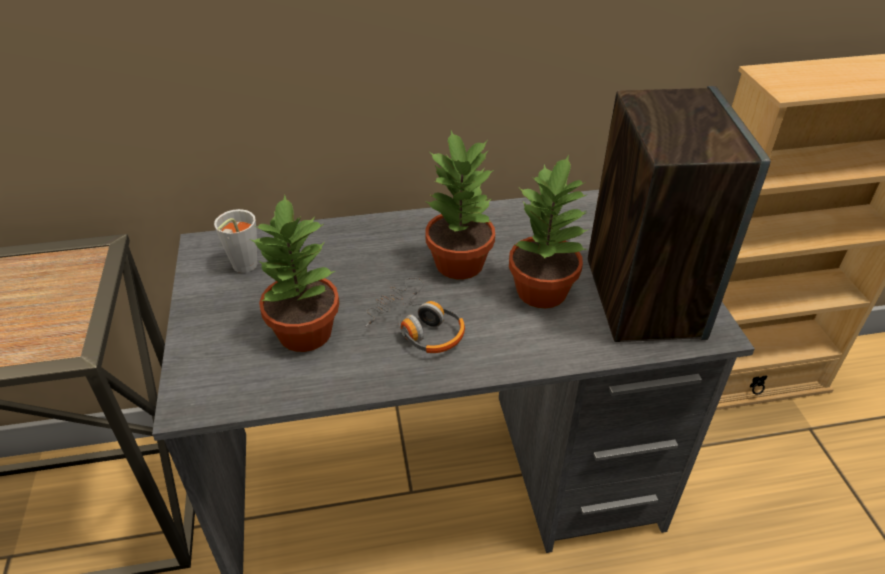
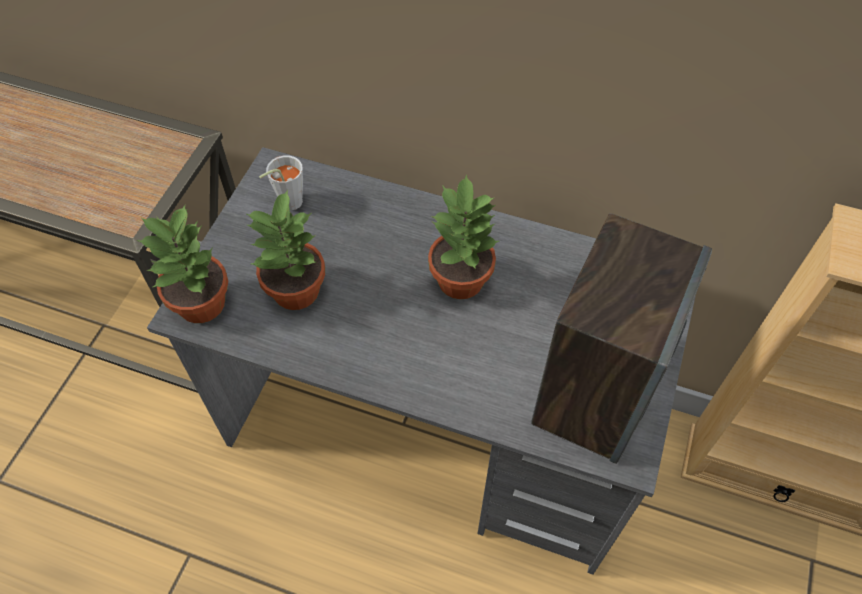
camera: 30 degrees right, 15 degrees up
headphones [365,277,465,353] -> none
potted plant [509,155,588,308] -> potted plant moved to [137,205,228,323]

